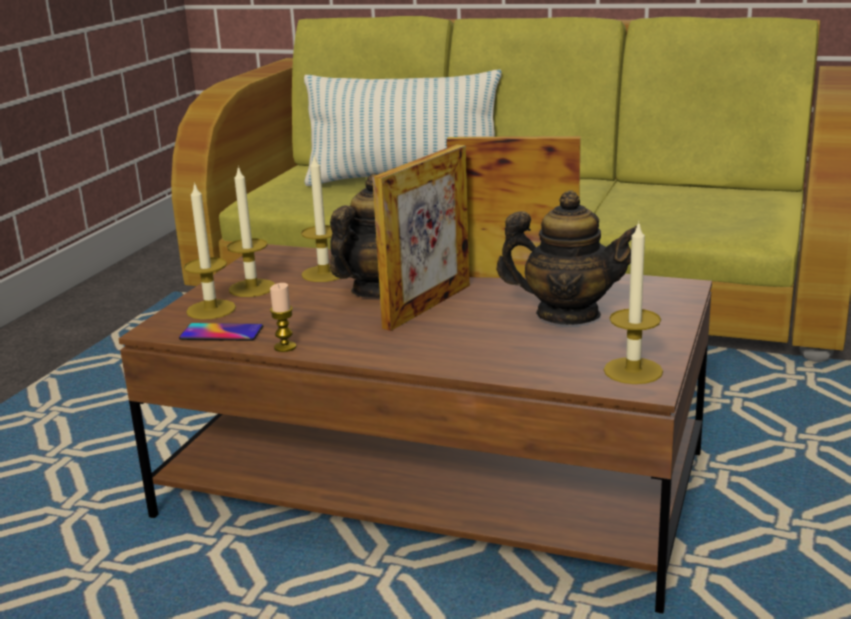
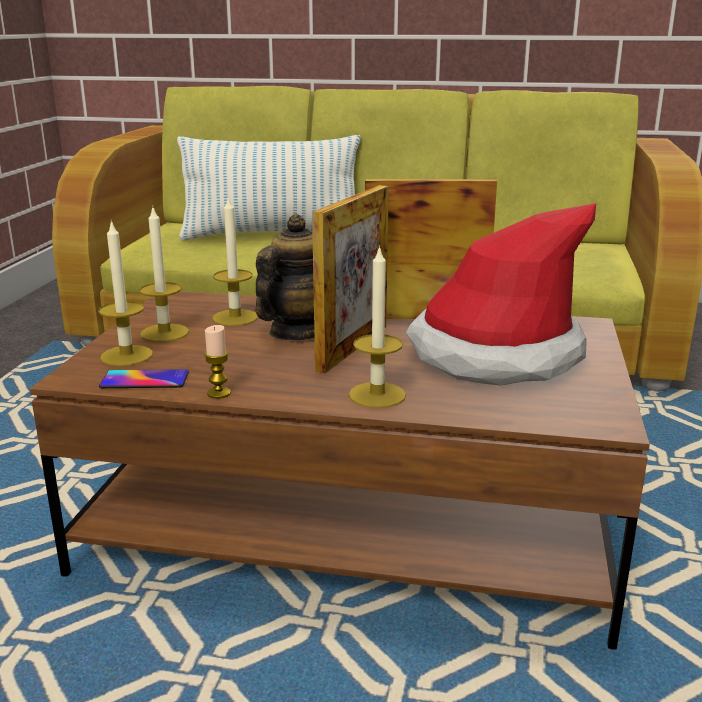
camera: 10 degrees left, 0 degrees up
teapot [496,191,637,325] -> hat [406,203,596,386]
candle [604,222,663,384] -> candle moved to [349,245,406,408]

